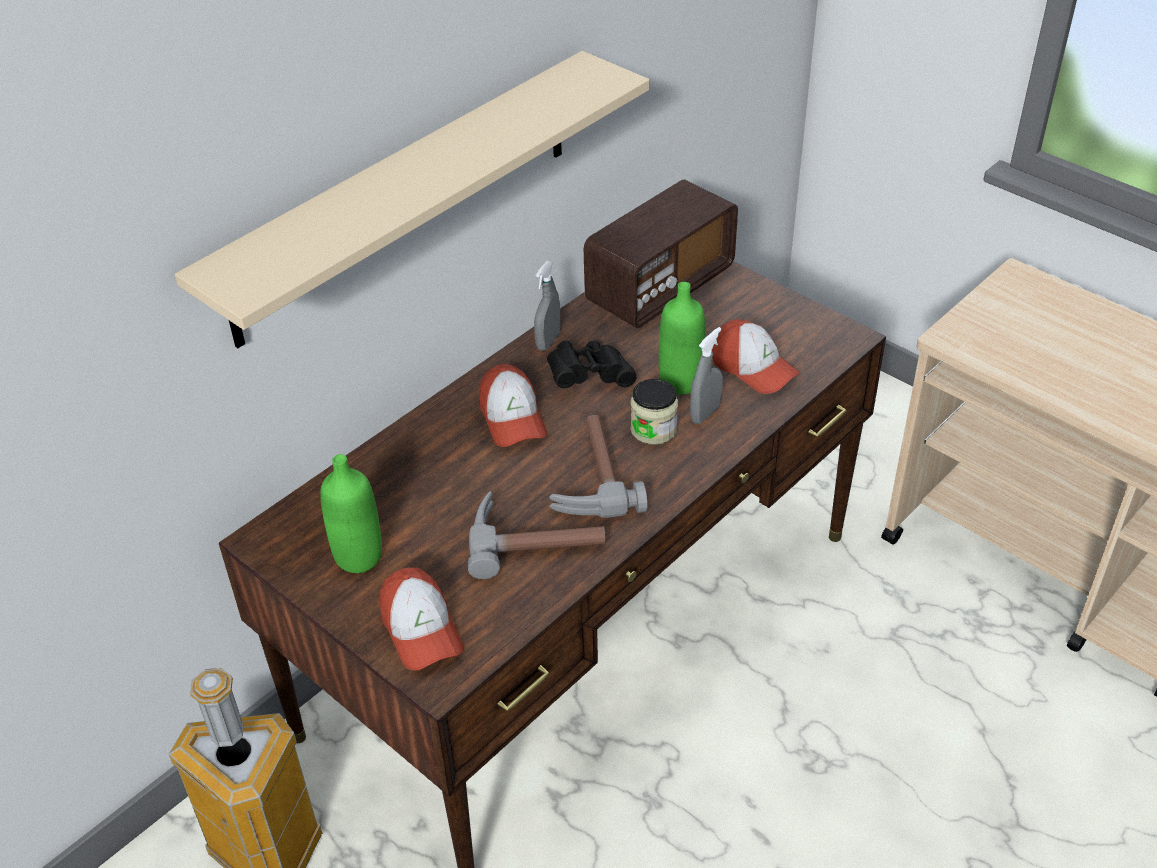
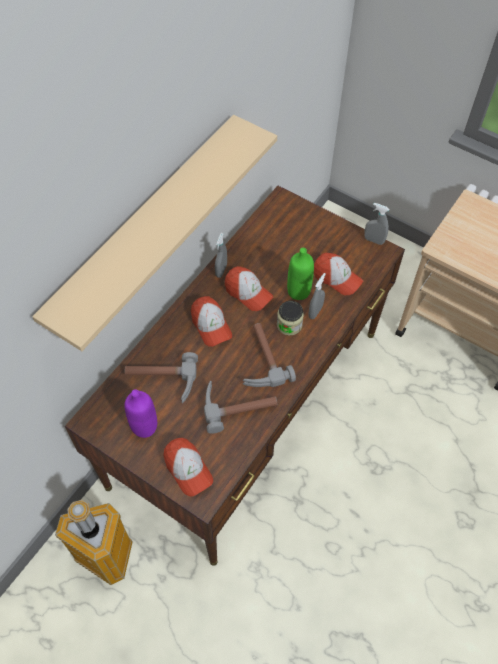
camera: 10 degrees left, 15 degrees up
green bottle [320,454,382,573] -> purple bottle [124,389,157,438]
black binoculars [547,341,637,388] -> cap [225,266,273,311]
radio [584,179,738,328] -> none
none -> hammer [125,352,198,403]
none -> grey spray bottle [364,203,389,245]

